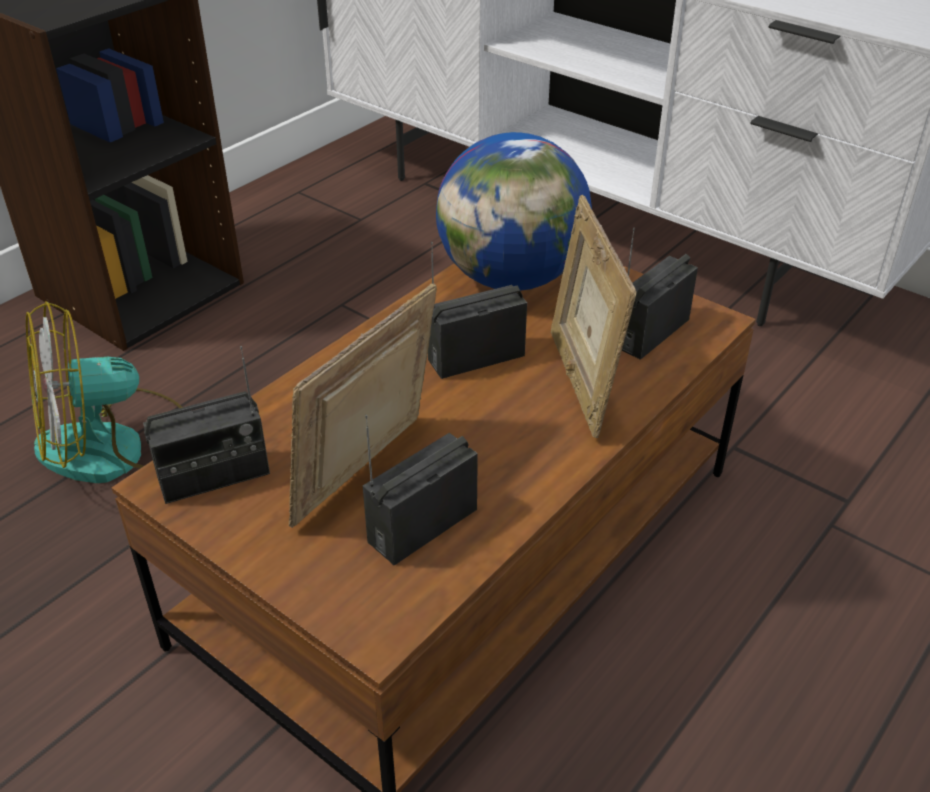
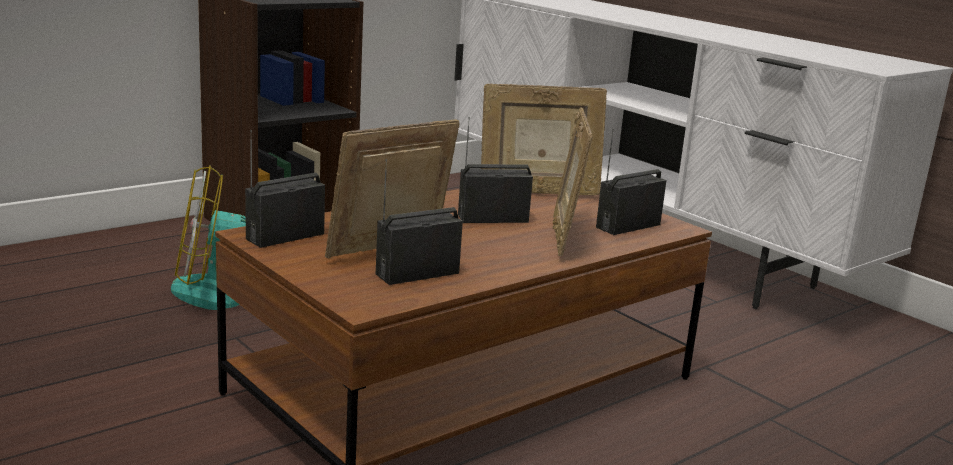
camera: 10 degrees right, 20 degrees down
radio [143,346,270,504] -> radio turned 150 degrees clockwise [245,130,325,248]
globe [436,132,592,291] -> picture frame [481,84,607,195]

